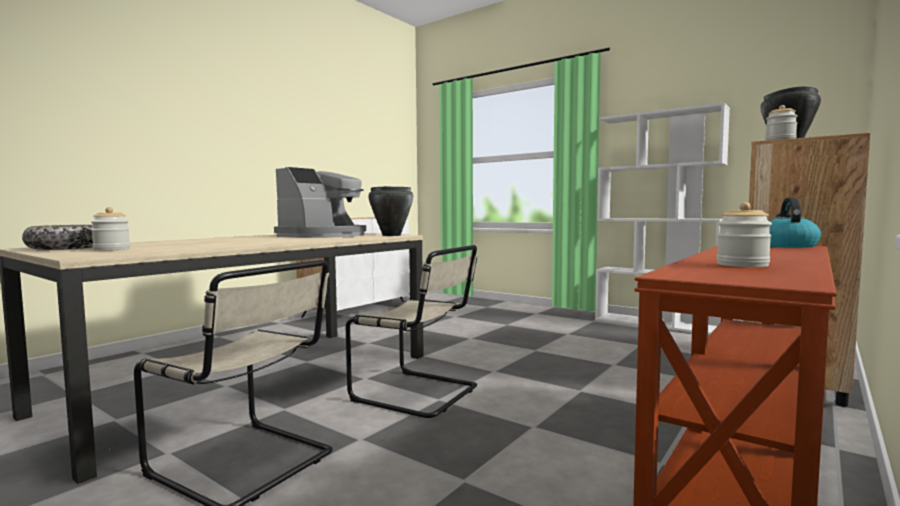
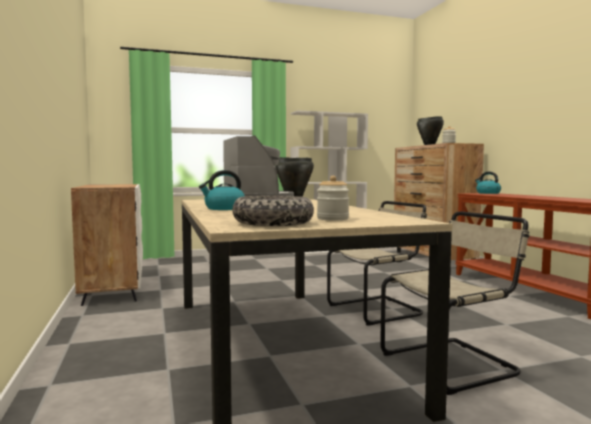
camera: 55 degrees left, 0 degrees up
jar [716,202,772,267] -> none
none -> kettle [199,170,245,210]

